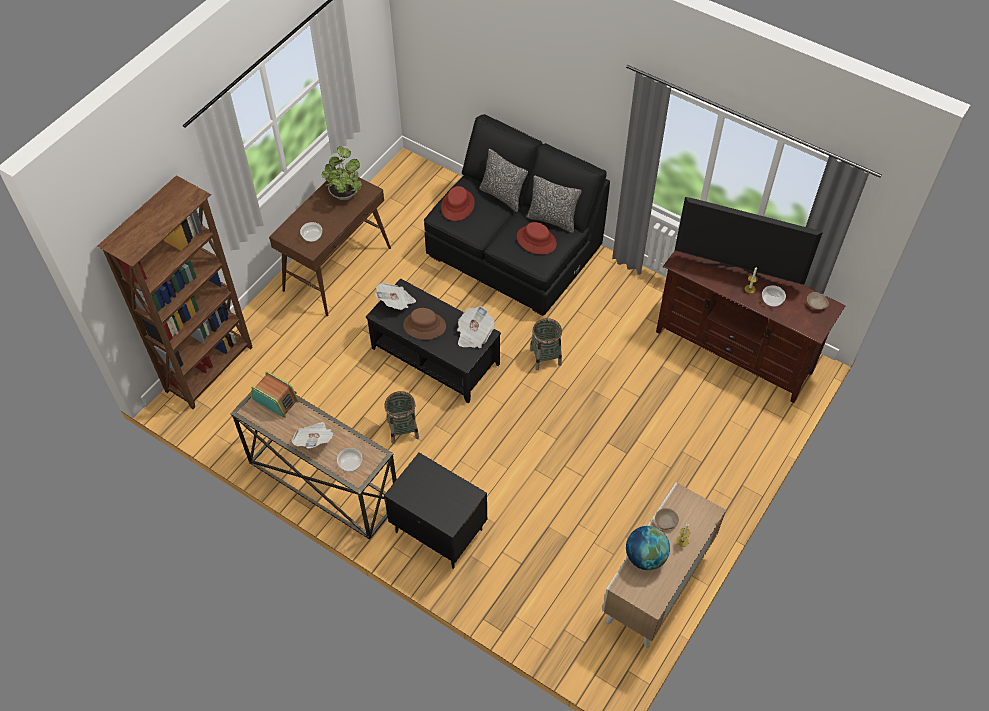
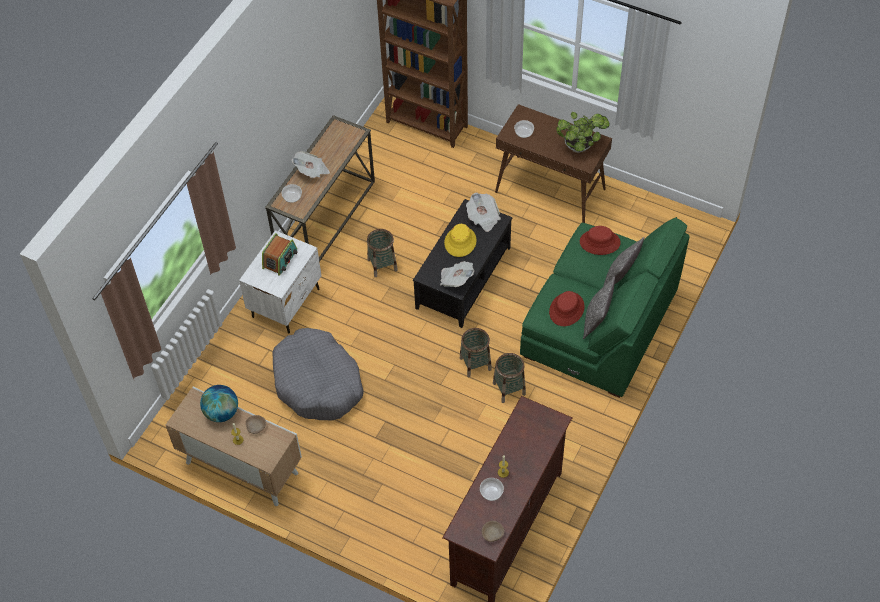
camera: 85 degrees right, 0 degrees up
radio [252,371,299,418] -> radio moved to [262,233,298,276]
black nightstand [384,453,487,569] -> white nightstand [239,230,322,333]
brown hat [403,308,446,340] -> yellow hat [444,224,477,257]
black sofa [424,114,610,316] -> green sofa [520,217,690,398]
television [675,197,823,285] -> none
none -> grey dog bed [273,328,364,420]
none -> basket [493,353,526,403]

